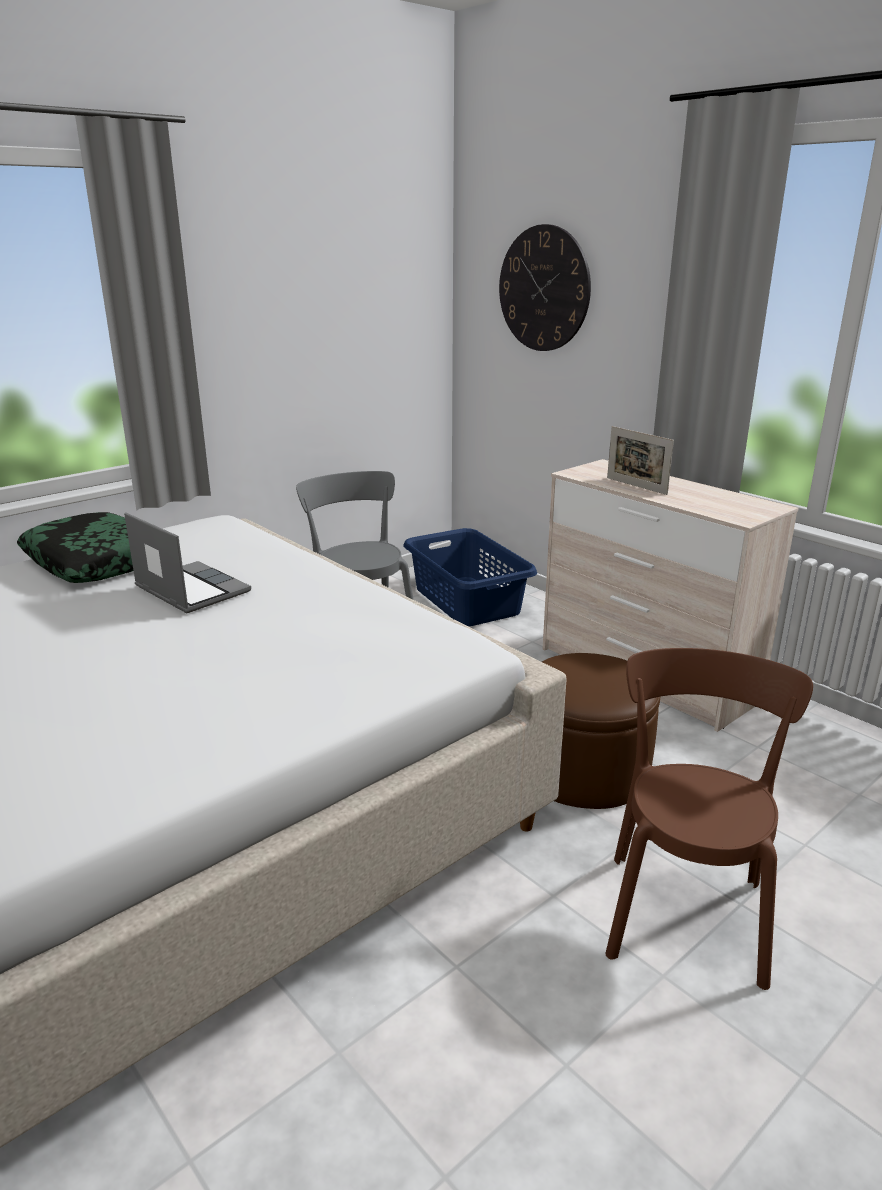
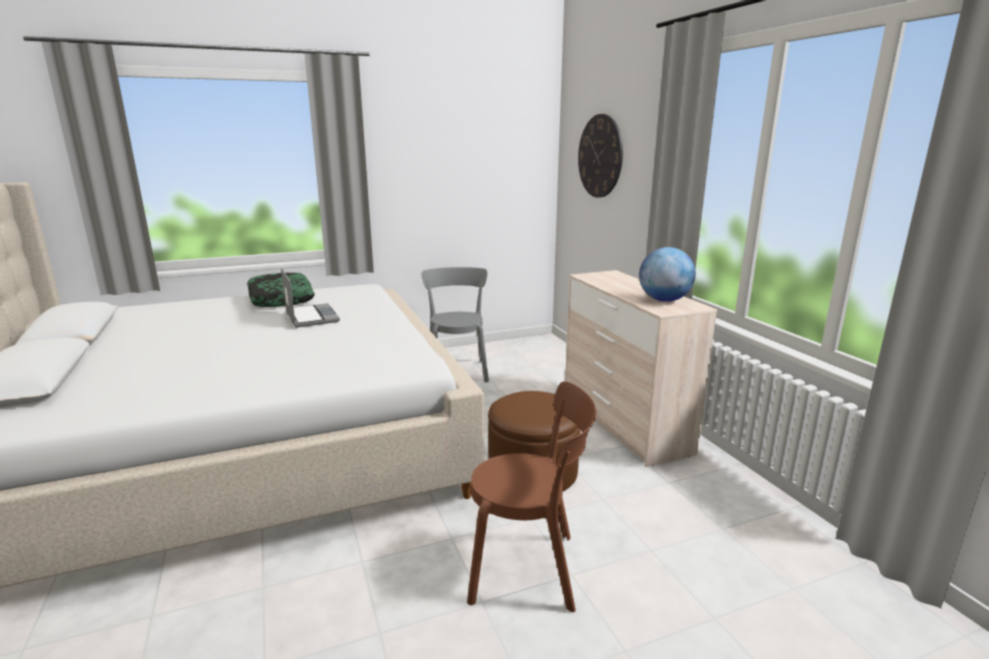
camera: 20 degrees right, 5 degrees down
blue laundry basket [403,528,537,626] -> none
brown chair [605,648,813,990] -> brown chair turned 60 degrees clockwise [467,381,596,612]
picture frame [607,426,674,495] -> none
none -> globe [639,247,696,302]

